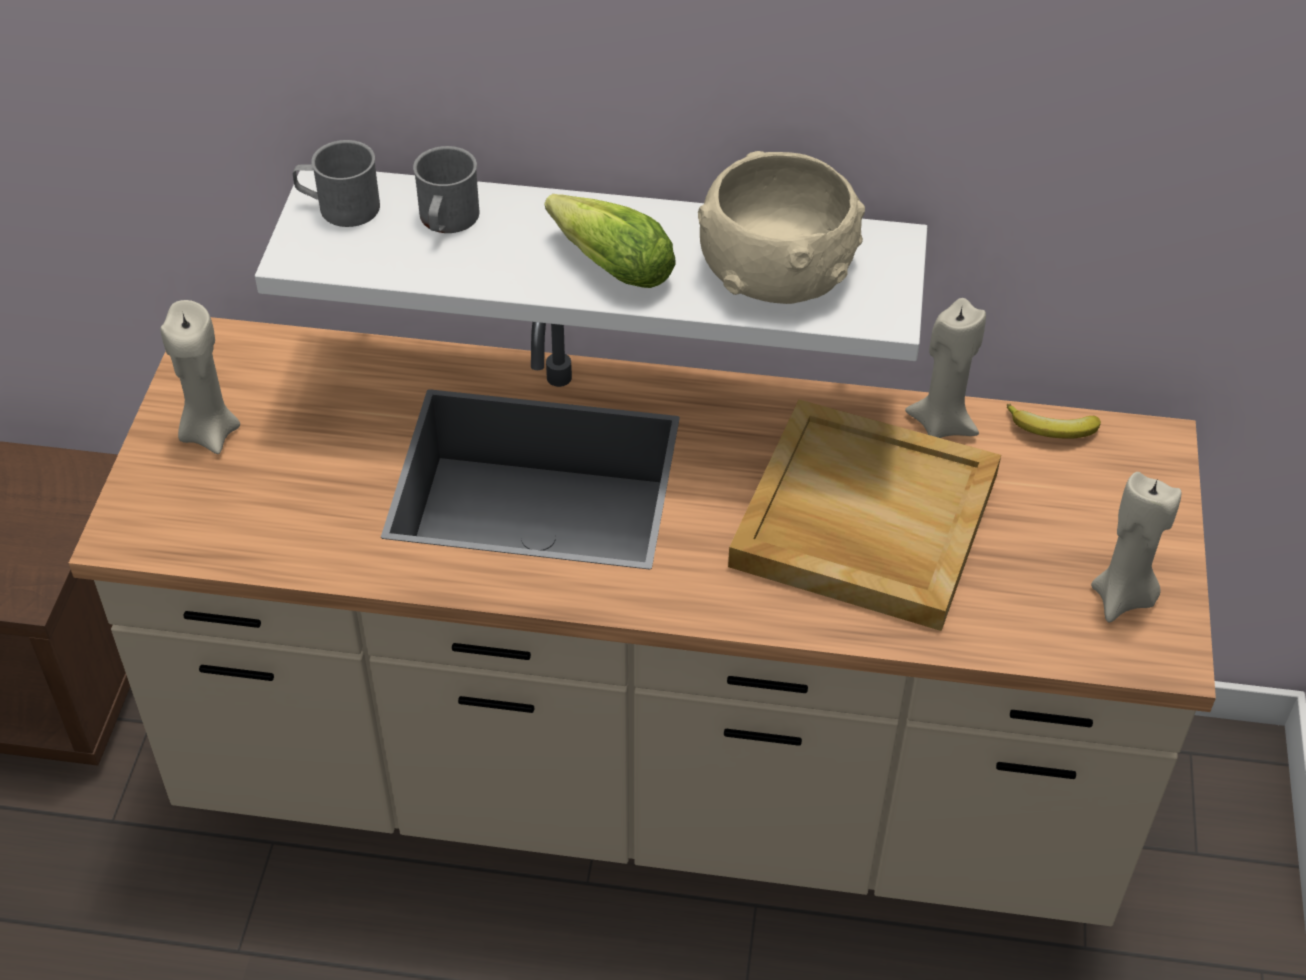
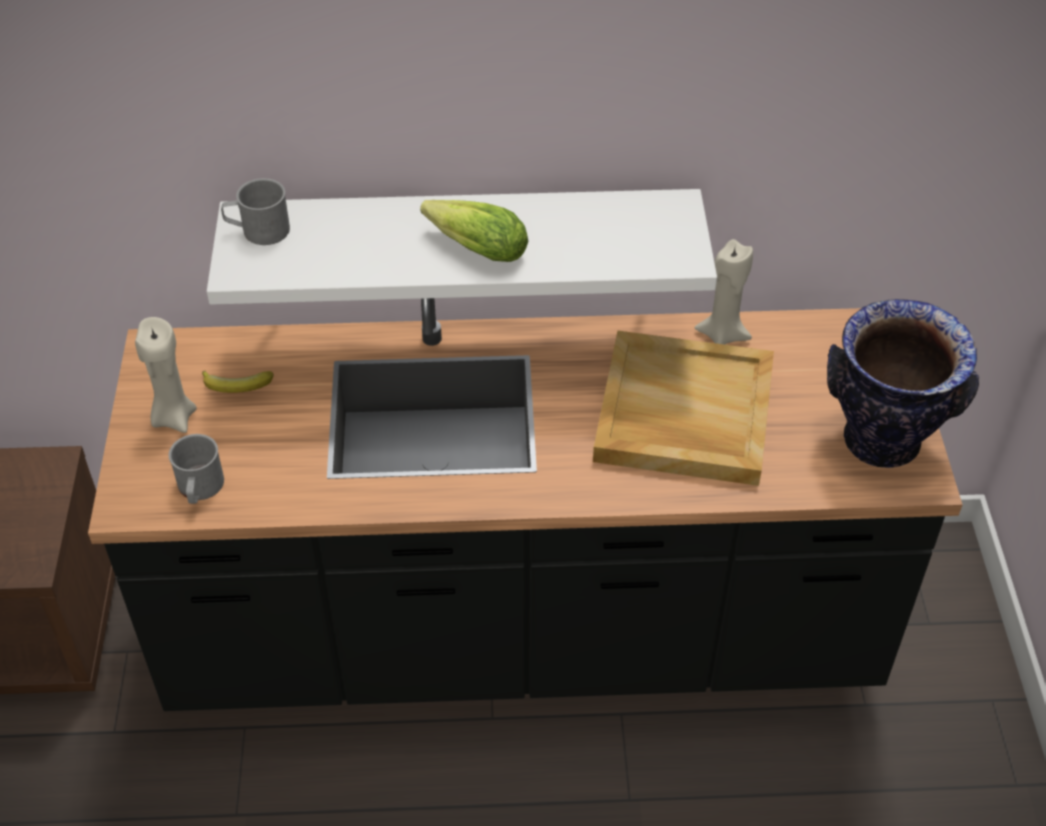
camera: 10 degrees left, 0 degrees up
beige counter [69,317,1216,926] -> black counter [88,298,962,711]
grey mug [413,146,479,233] -> grey mug moved to [169,434,224,504]
beige bowl [698,151,865,304] -> none
banana [1007,404,1101,439] -> banana moved to [202,371,273,393]
beige candle [1091,472,1181,622] -> vase [827,299,979,468]

